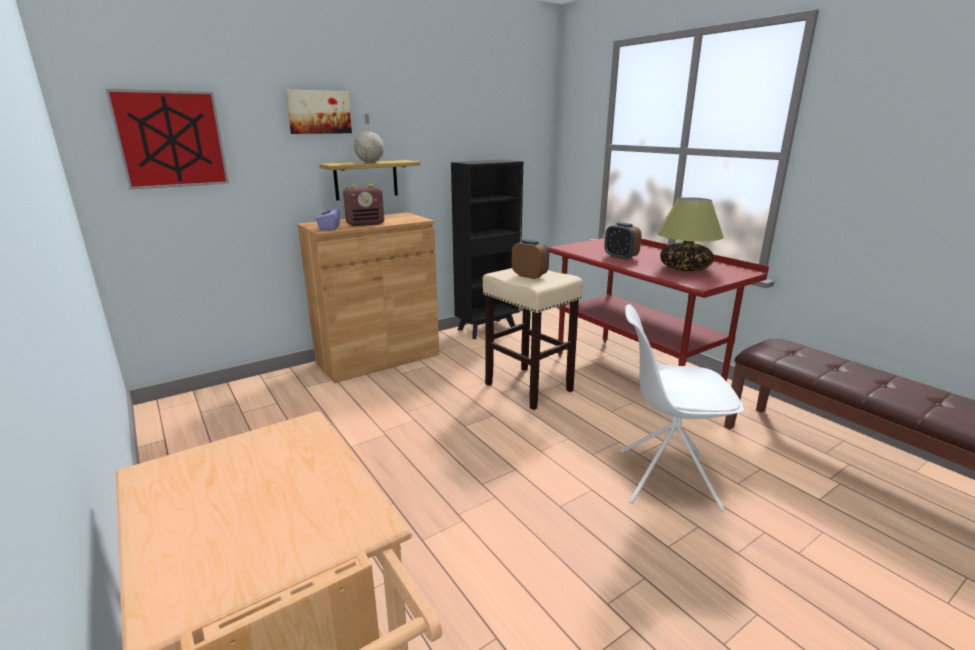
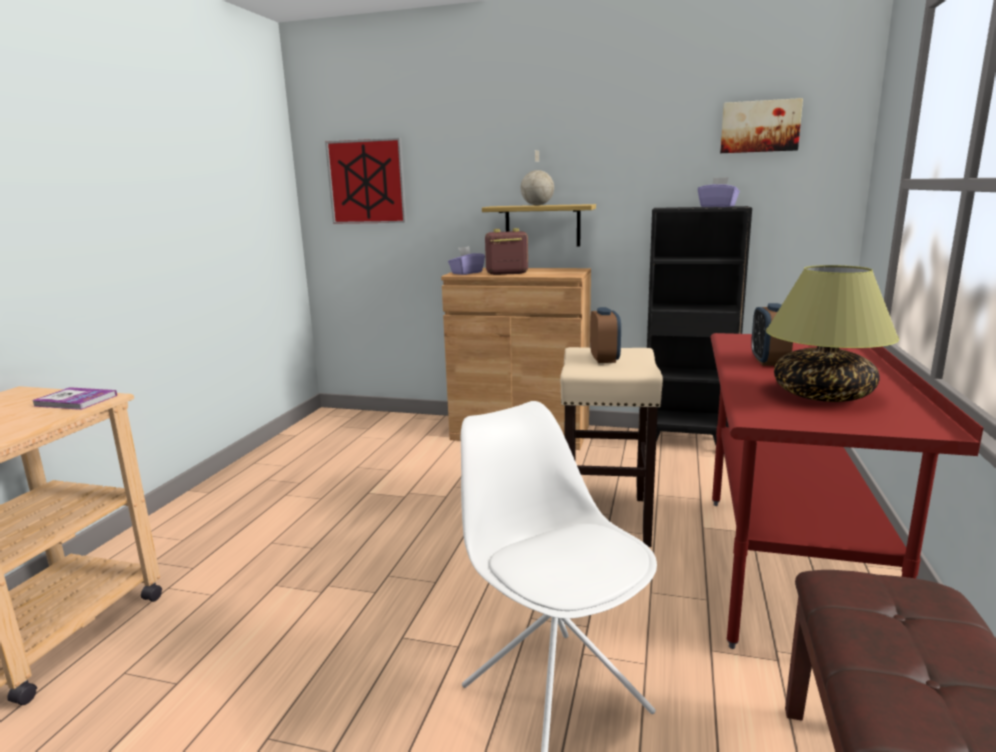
camera: 50 degrees right, 5 degrees down
picture [285,89,352,134] -> picture moved to [720,98,803,153]
radio [343,184,384,226] -> radio turned 150 degrees clockwise [485,228,528,275]
none -> book [31,387,117,410]
none -> purple tissue box [698,177,740,207]

